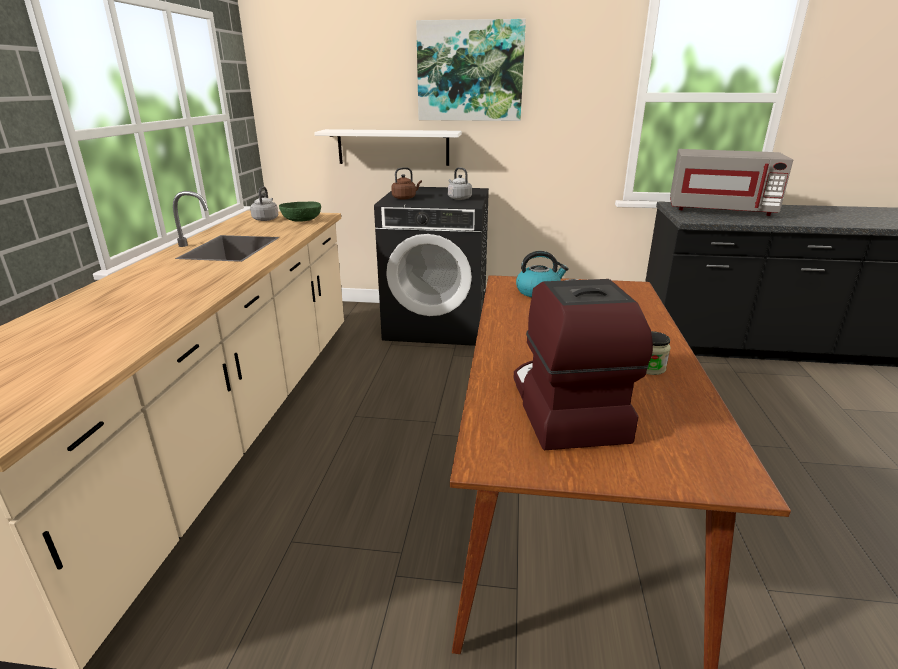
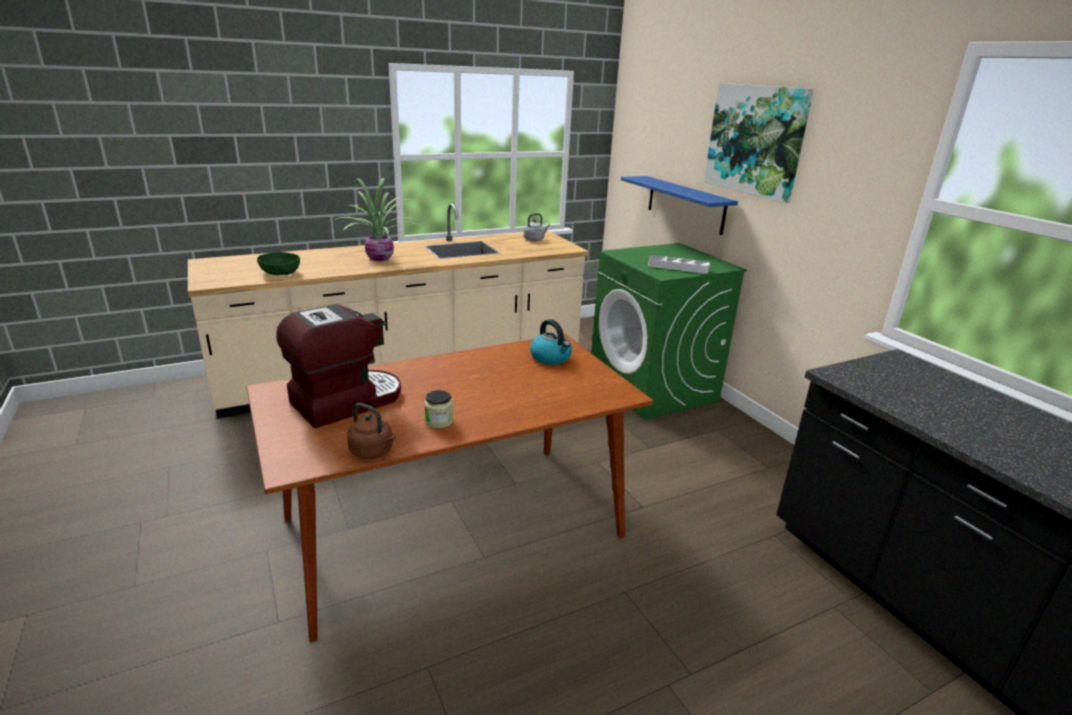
camera: 55 degrees right, 0 degrees up
green bowl [279,201,321,221] -> green bowl moved to [257,252,300,275]
white shelf [314,129,462,166] -> blue shelf [621,176,738,235]
black washing machine [374,187,489,346] -> green washing machine [591,243,747,420]
brown kettle [391,167,422,200] -> brown kettle moved to [347,403,396,458]
grey kettle [448,167,472,200] -> grey tray [648,255,710,274]
grey microwave [670,149,793,216] -> none
none -> potted plant [335,178,419,261]

